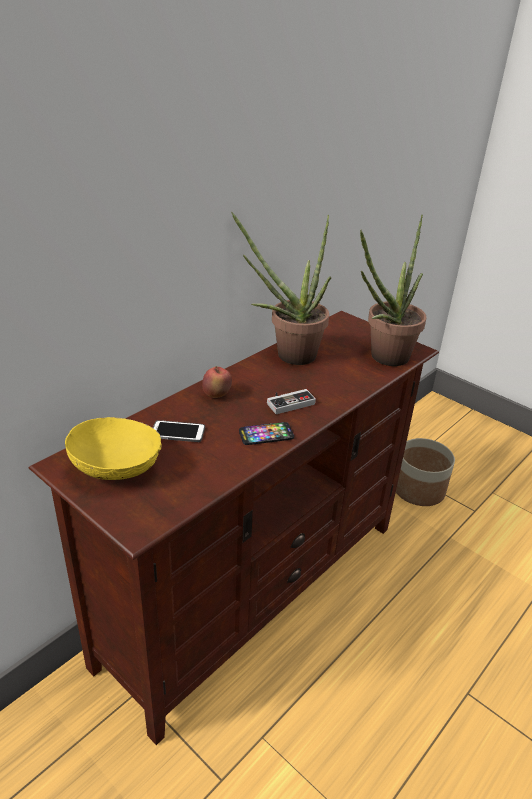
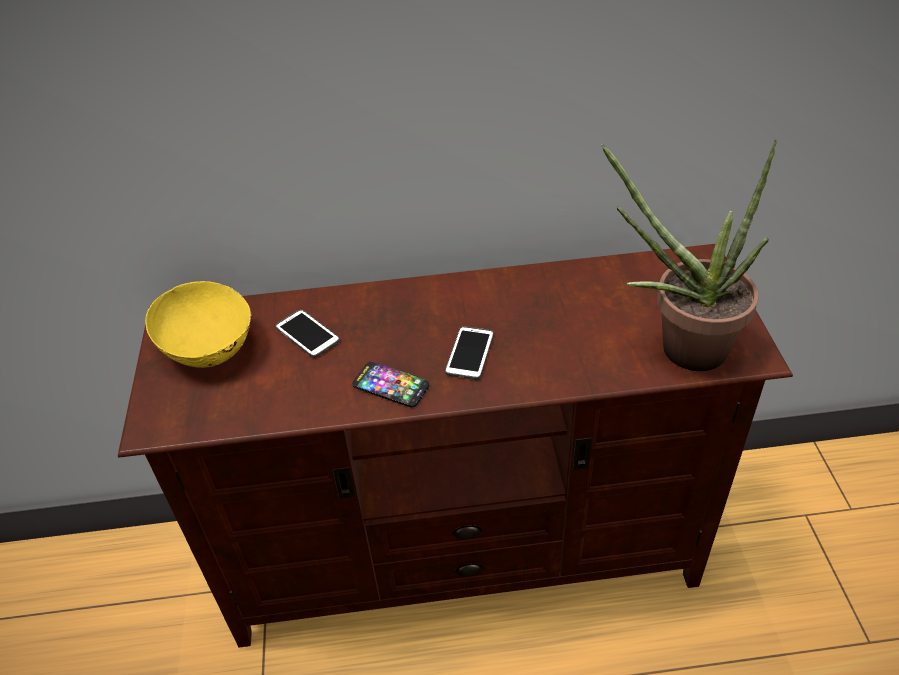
camera: 45 degrees right, 10 degrees up
apple [202,366,232,398] -> none
potted plant [231,212,331,365] -> none
game controller [267,389,316,414] -> phone [445,326,494,380]
planter [396,438,455,506] -> none

